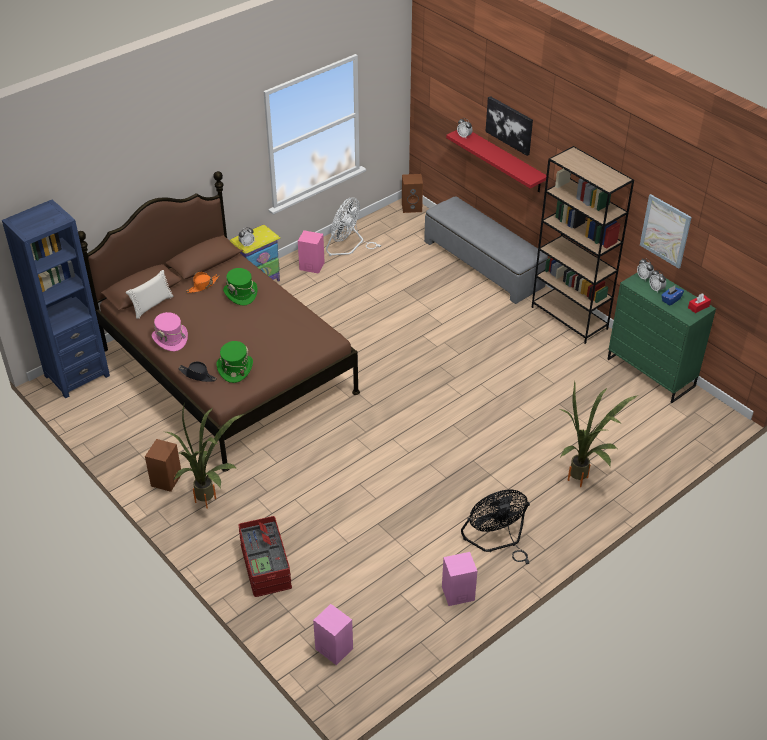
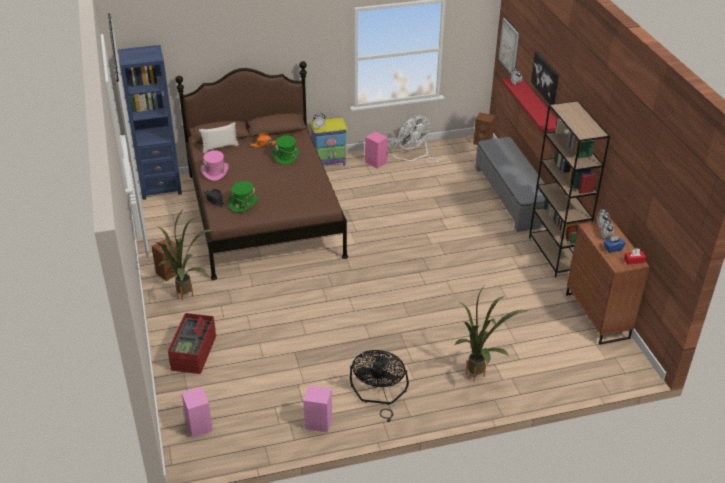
camera: 25 degrees right, 5 degrees down
green dresser [607,273,716,403] -> brown dresser [566,219,650,345]
picture [640,194,692,268] -> picture moved to [499,18,519,74]

